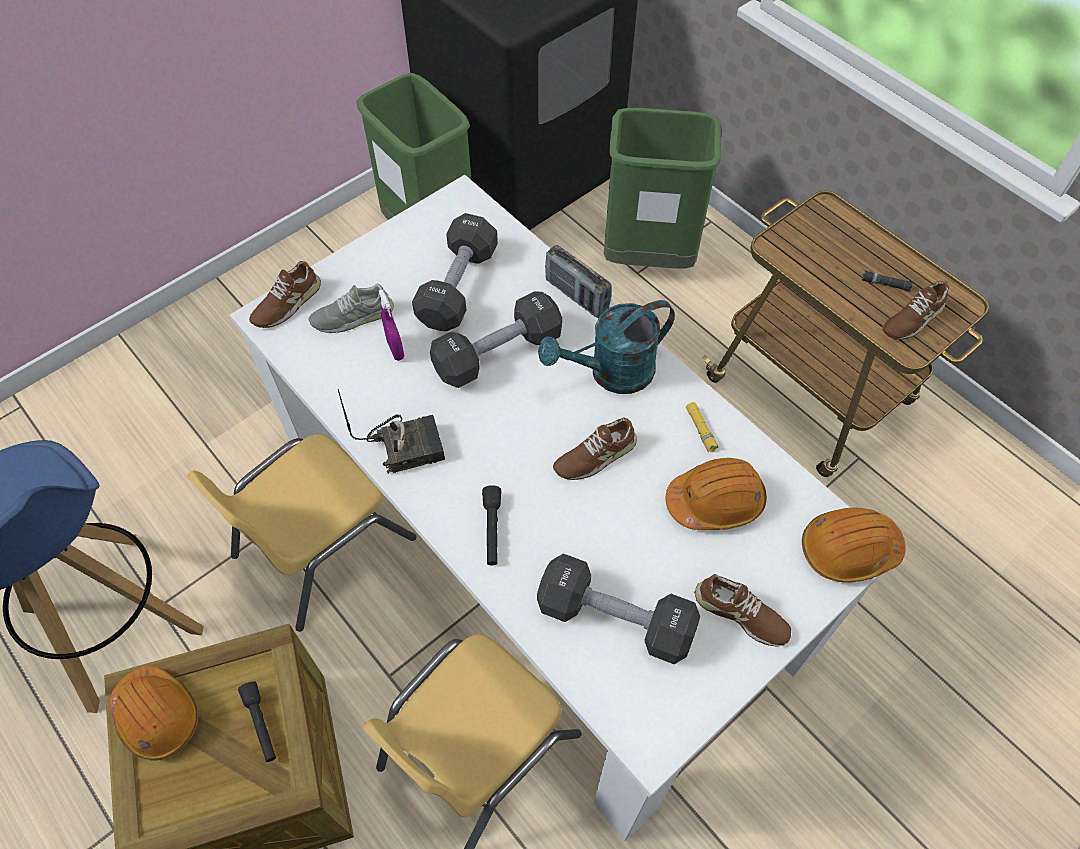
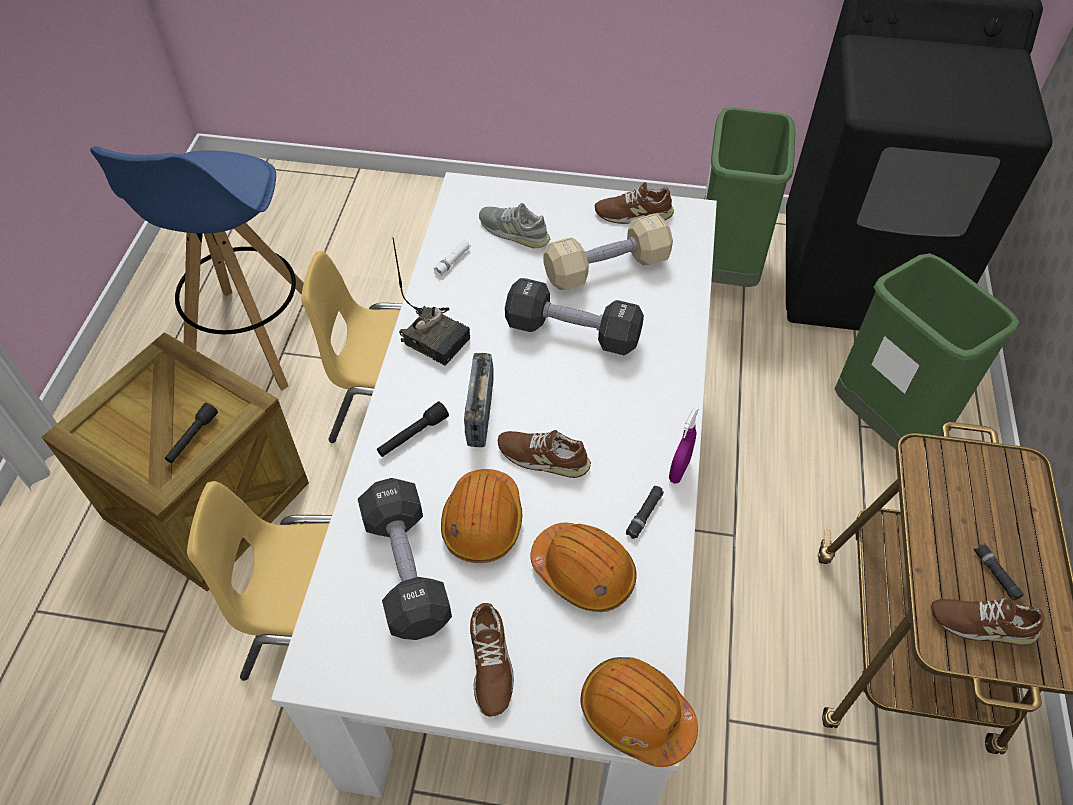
camera: 50 degrees right, 5 degrees down
orange hard hat [109,666,198,761] -> orange hard hat moved to [441,469,523,563]
brown shoe [249,261,321,328] -> brown shoe moved to [595,182,674,224]
purple spray bottle [379,290,404,361] -> purple spray bottle moved to [669,407,699,484]
black dumbbell [412,213,498,331] -> beige dumbbell [544,213,673,290]
turquoise watering can [538,300,675,394] -> none
radio [545,245,612,318] -> radio moved to [464,353,494,447]
yellow flashlight [686,402,719,453] -> black flashlight [626,486,664,539]
none -> white flashlight [434,239,471,277]

